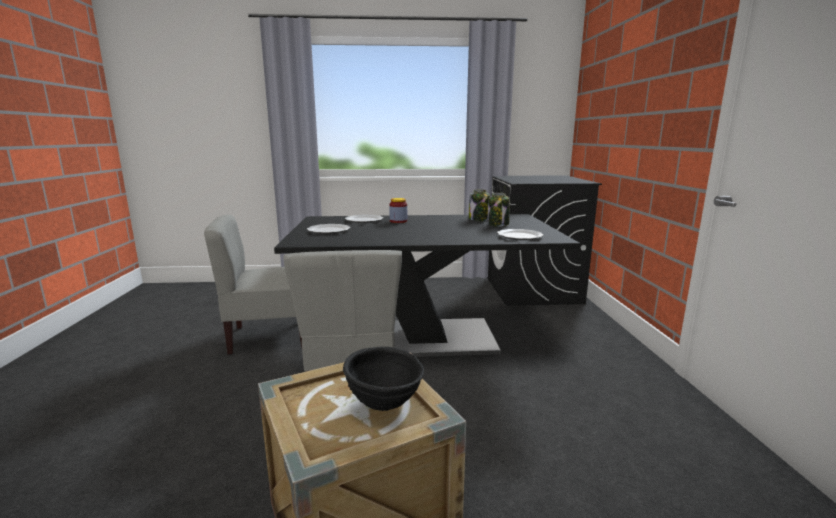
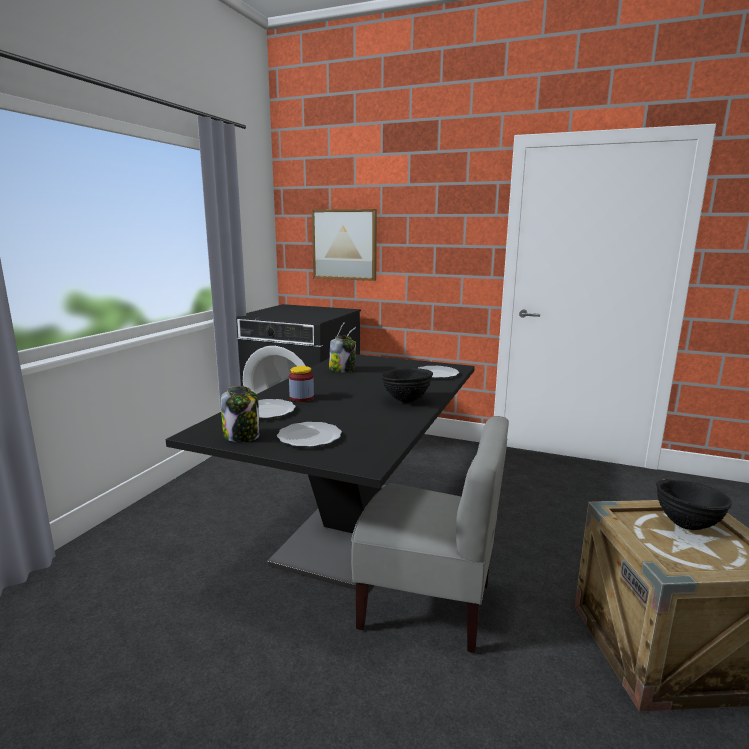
camera: 65 degrees left, 0 degrees up
grey chair [204,215,302,355] -> none
jar [488,193,509,227] -> jar moved to [221,386,260,443]
none -> picture [312,209,377,281]
none -> black bowl [381,368,433,403]

